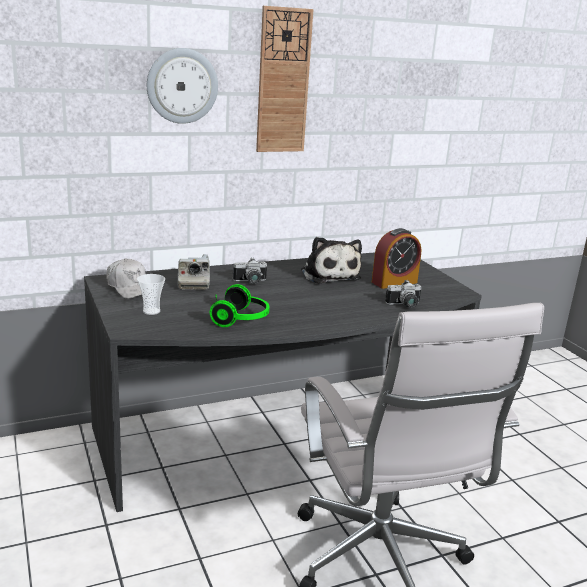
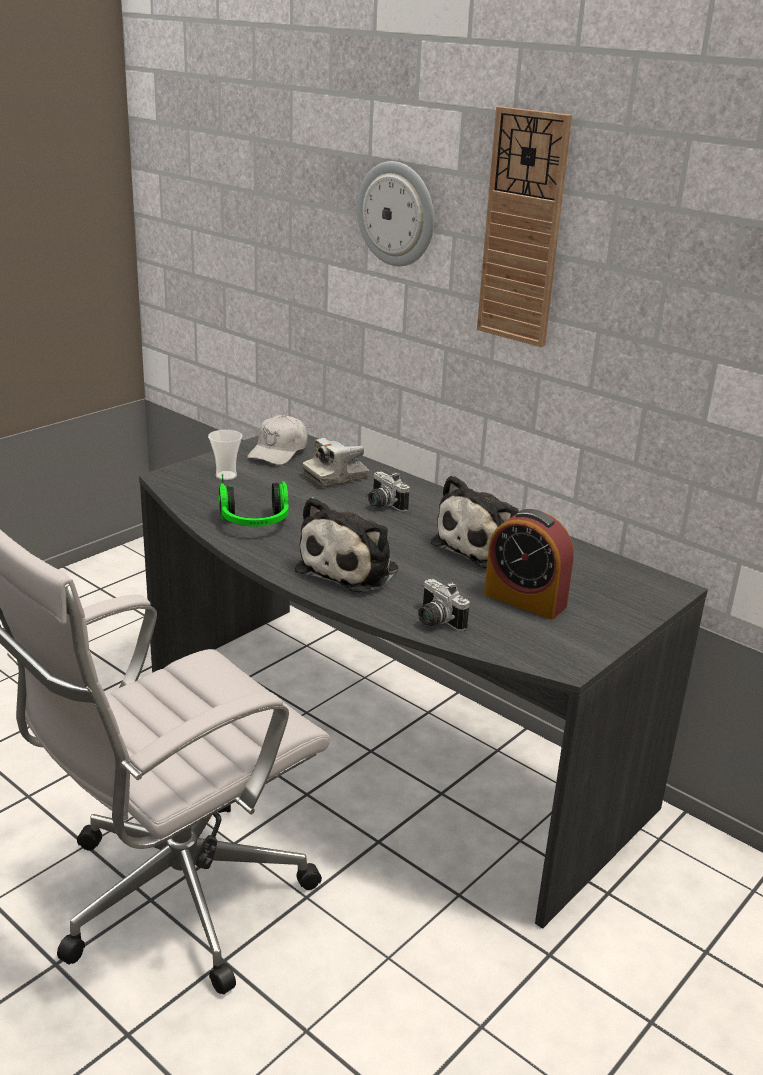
camera: 65 degrees right, 5 degrees up
none -> plush toy [295,497,398,592]

